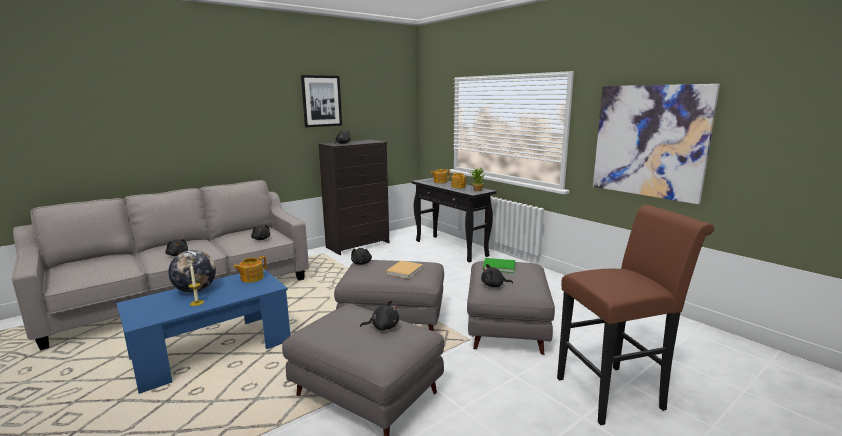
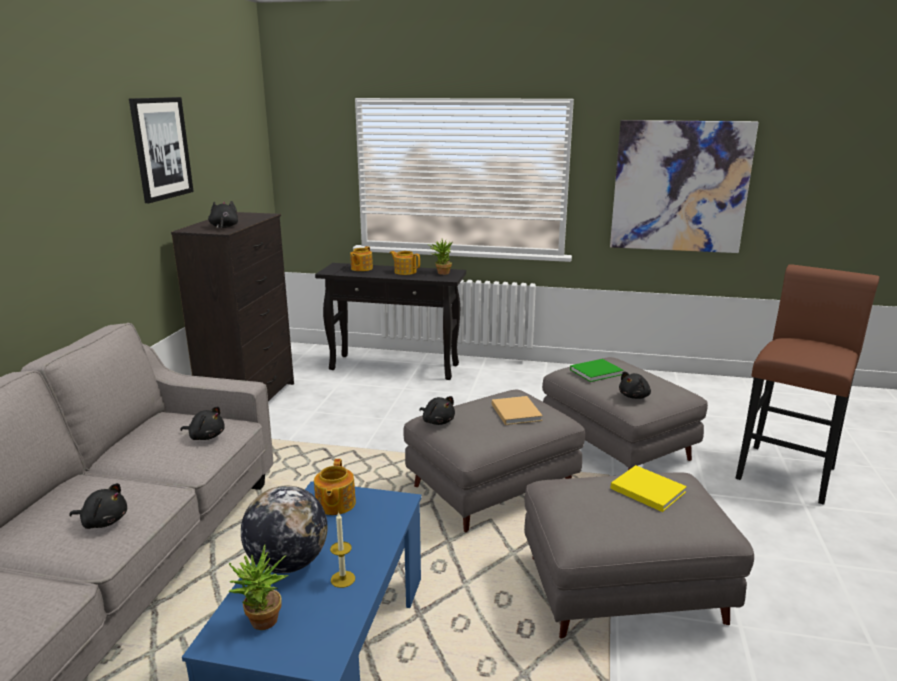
camera: 40 degrees left, 5 degrees up
black plush toy [360,300,399,331] -> yellow book [610,465,687,512]
none -> potted plant [229,545,289,630]

